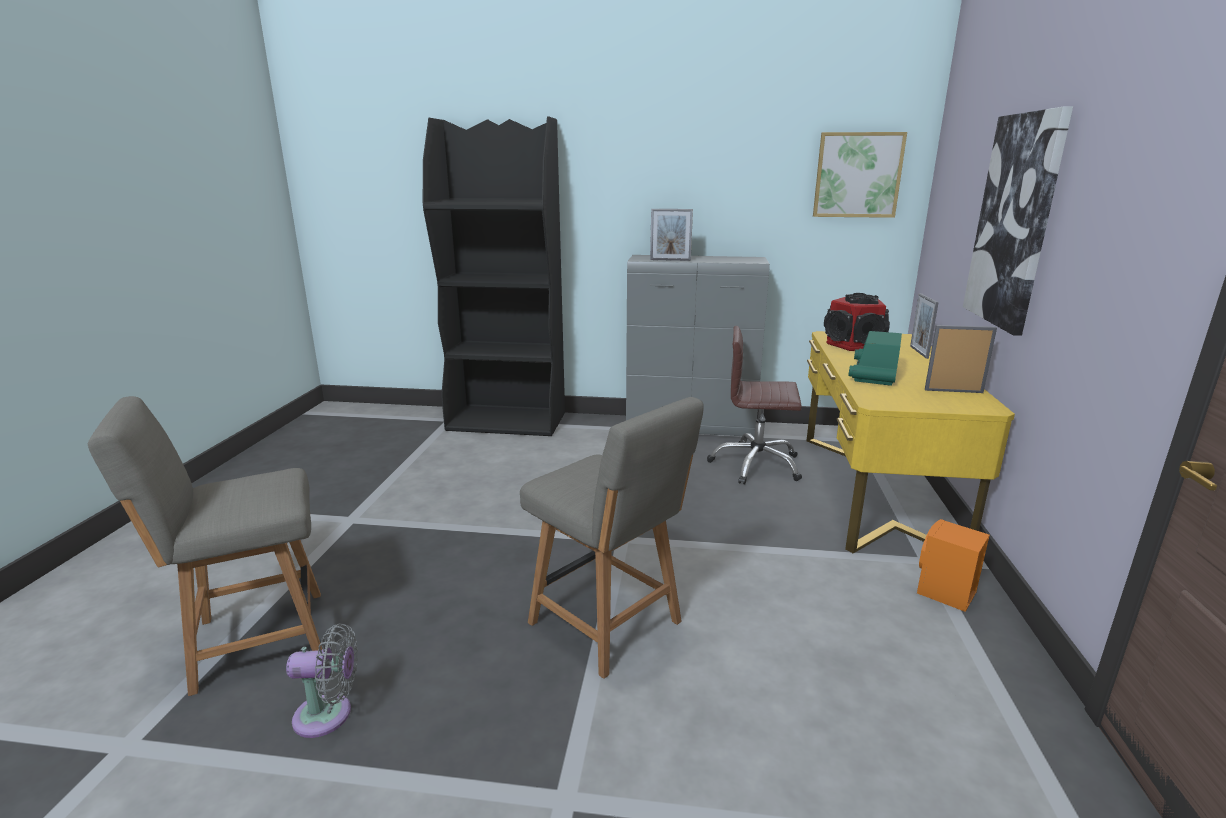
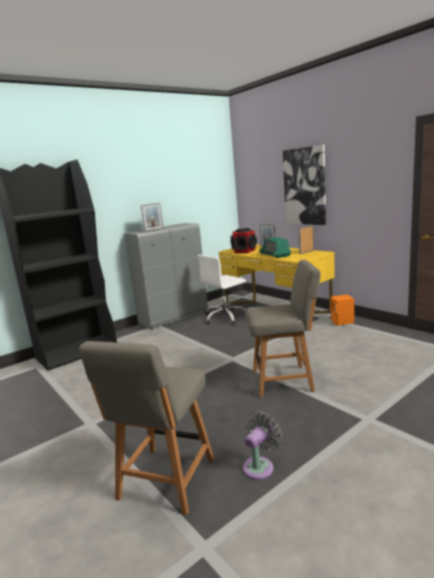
camera: 45 degrees left, 5 degrees down
brown office chair [707,326,802,485] -> white office chair [198,255,246,325]
picture [813,132,907,218] -> none

